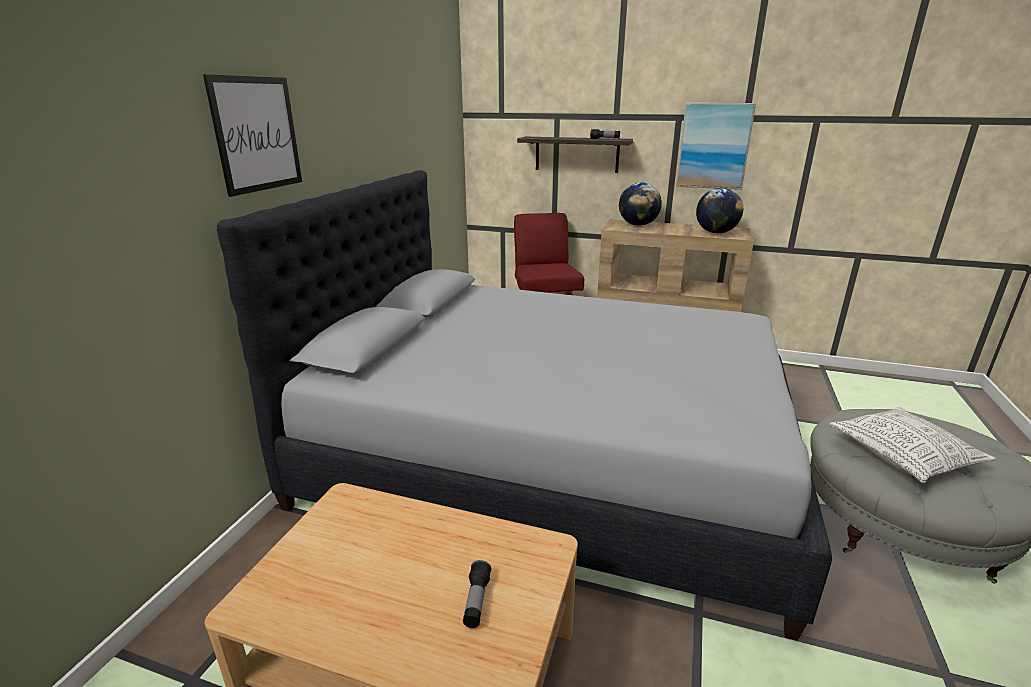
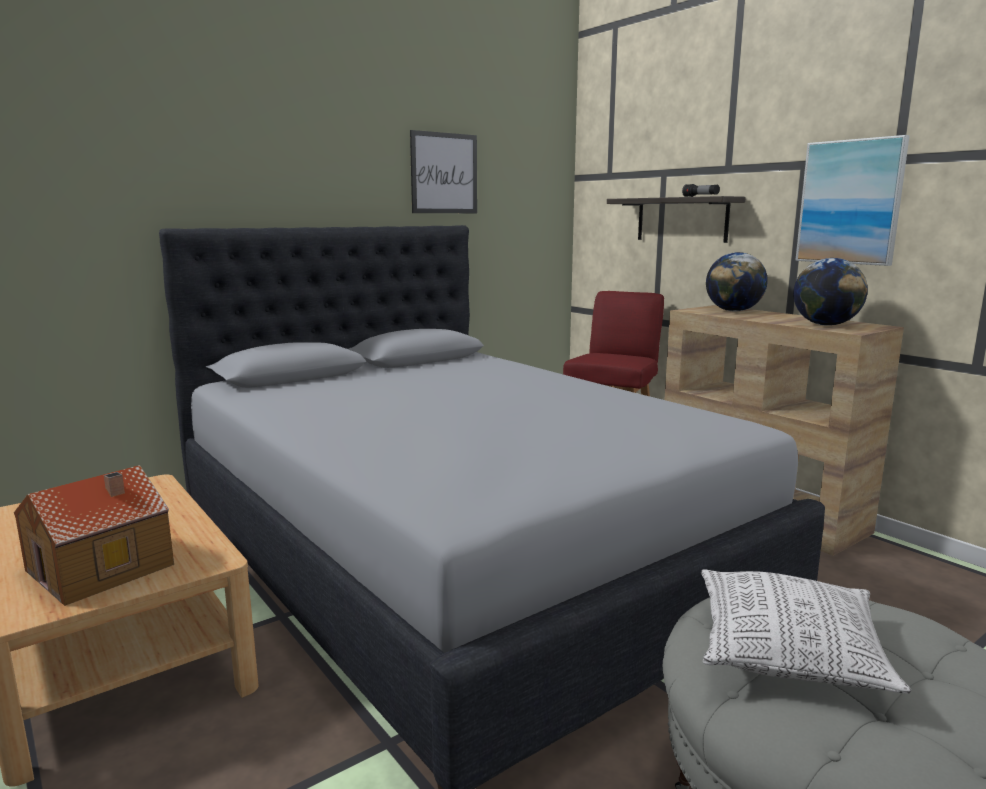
camera: 35 degrees right, 10 degrees down
picture [203,74,302,197] -> picture moved to [410,130,477,213]
flashlight [463,560,491,628] -> toy house [14,465,174,606]

